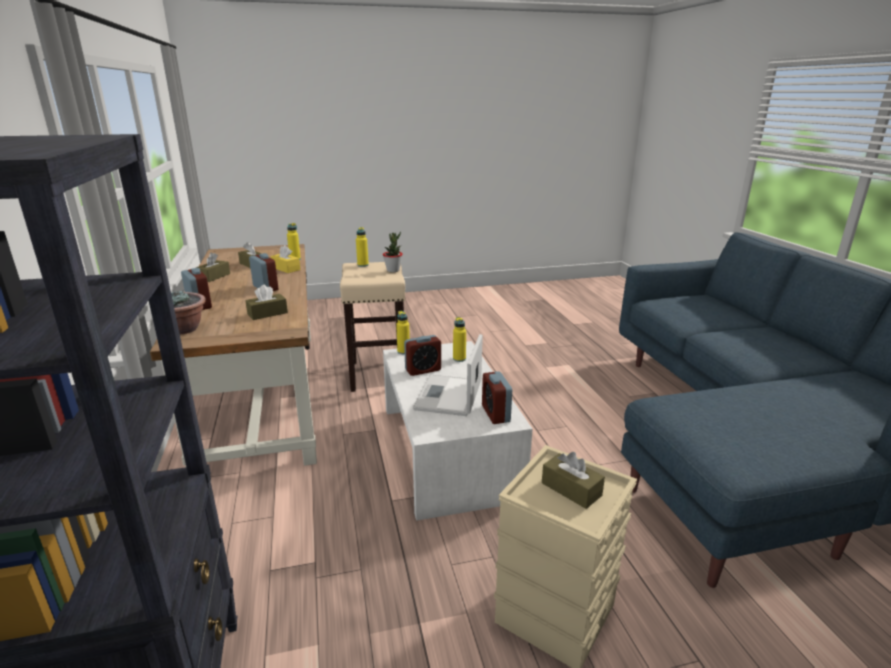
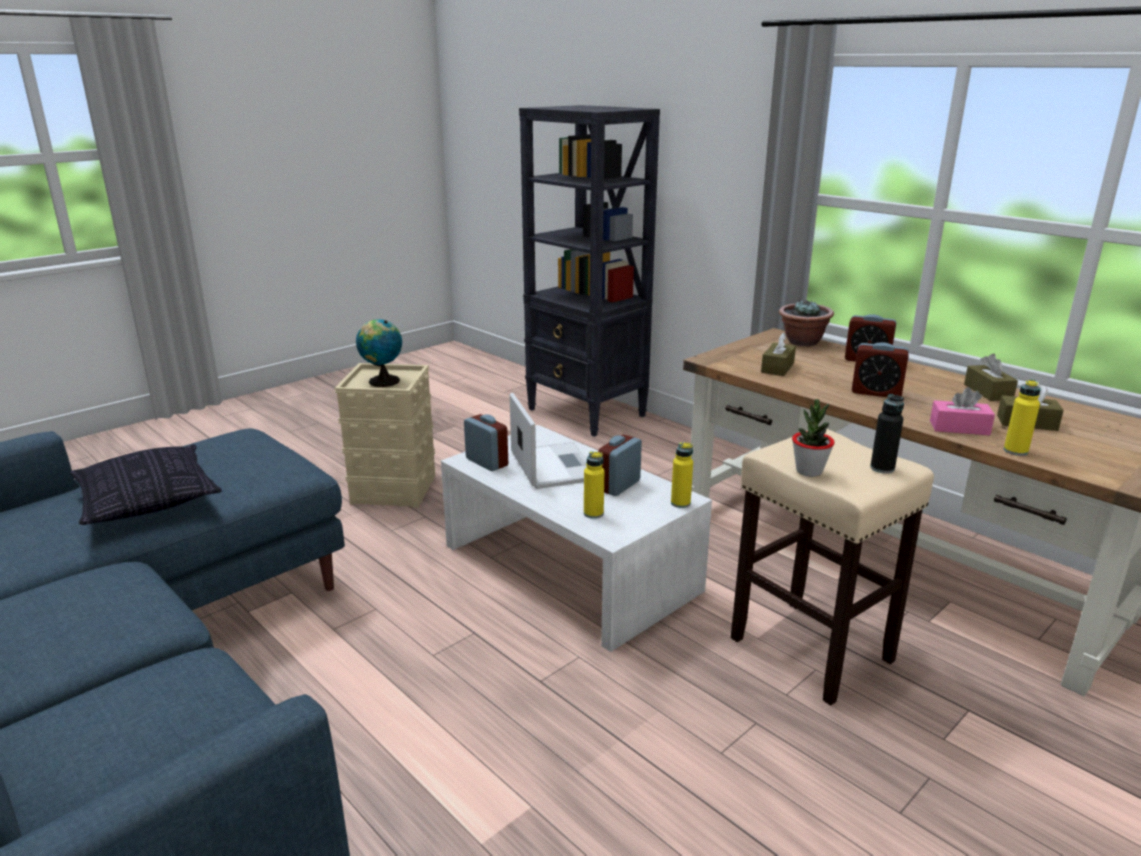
camera: 150 degrees right, 0 degrees up
yellow tissue box [271,245,300,273] -> pink tissue box [930,387,995,435]
yellow bottle [356,227,369,267] -> black bottle [870,394,904,474]
brown tissue box [542,452,605,509] -> globe [356,319,402,387]
none -> pillow [70,444,222,525]

